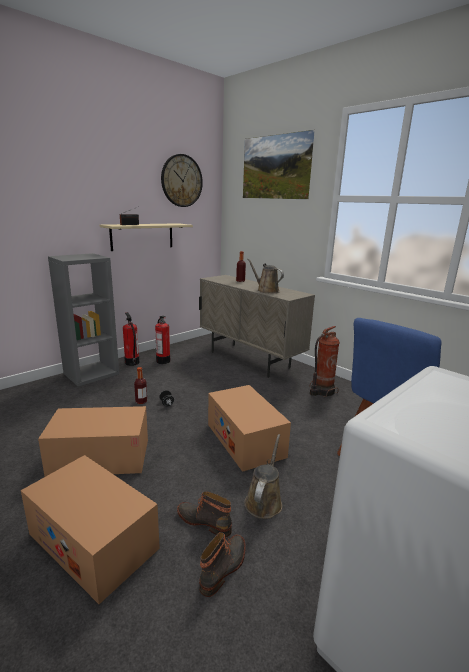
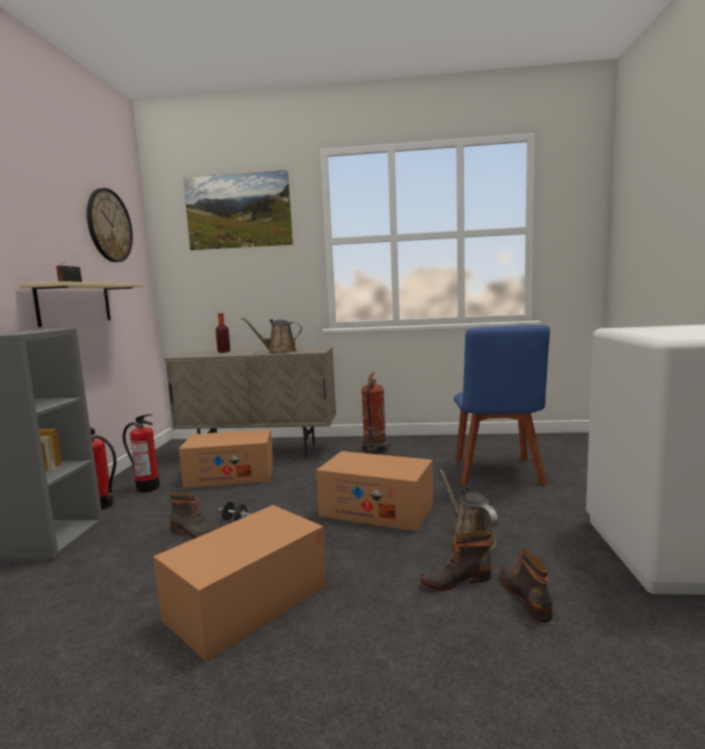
camera: 40 degrees left, 10 degrees down
cardboard box [21,455,160,604] -> cardboard box moved to [179,429,273,488]
bottle [134,367,147,404] -> boot [170,493,223,539]

